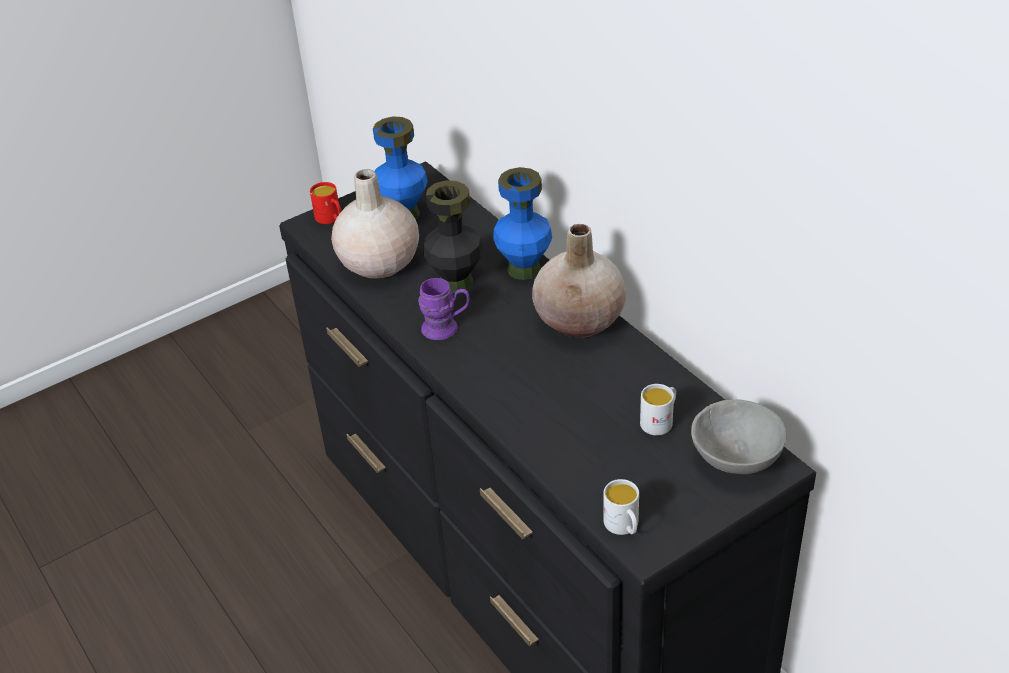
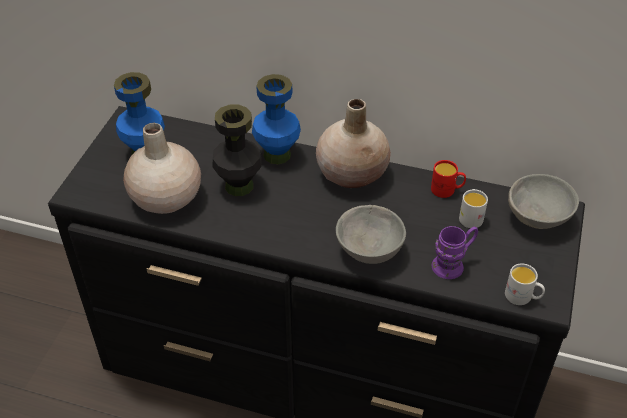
camera: 40 degrees left, 5 degrees up
red mug [310,182,341,224] -> red mug moved to [431,160,466,198]
purple mug [418,278,469,340] -> purple mug moved to [431,226,478,279]
none -> grey bowl [336,205,406,264]

